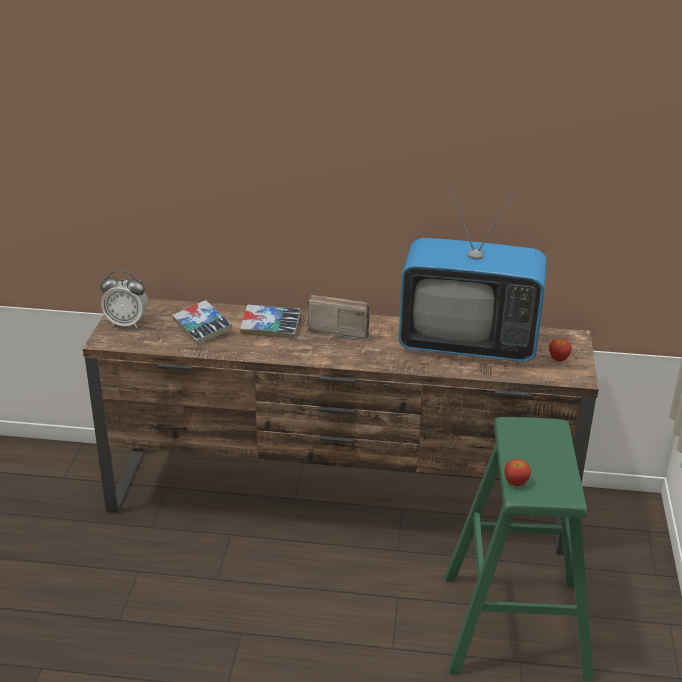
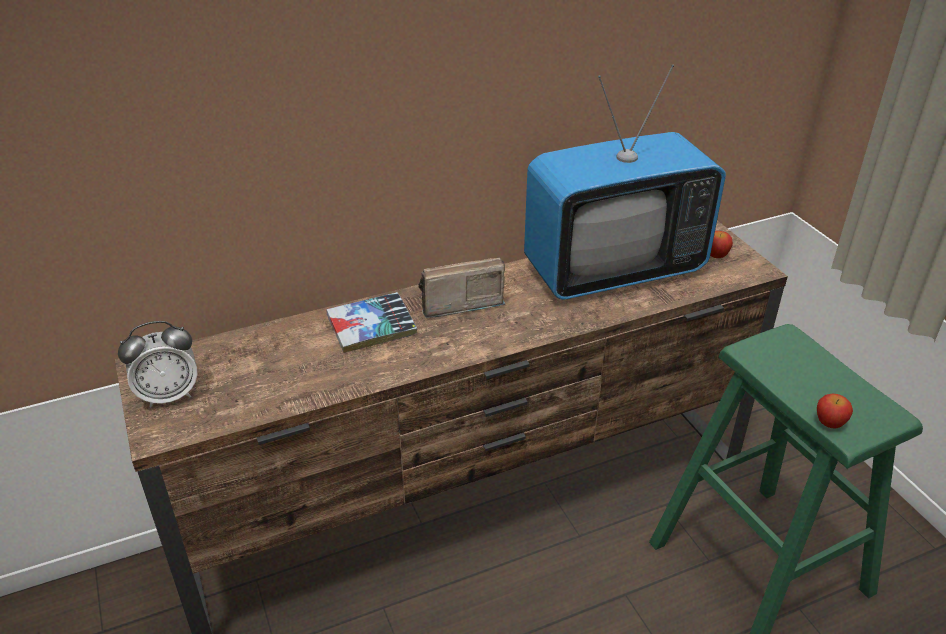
camera: 30 degrees left, 5 degrees up
book [172,300,232,345] -> none

